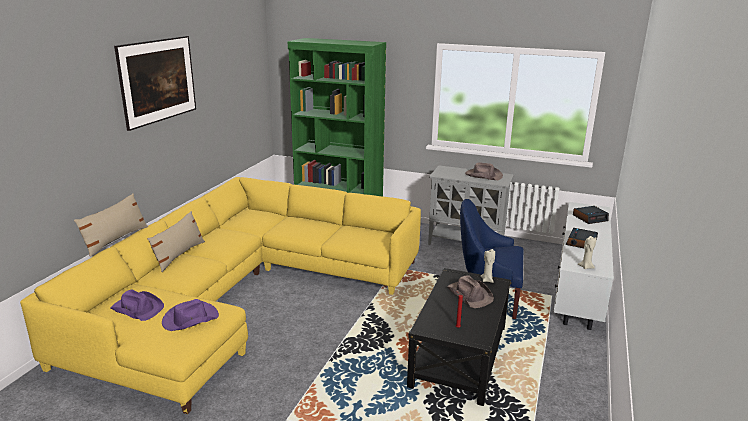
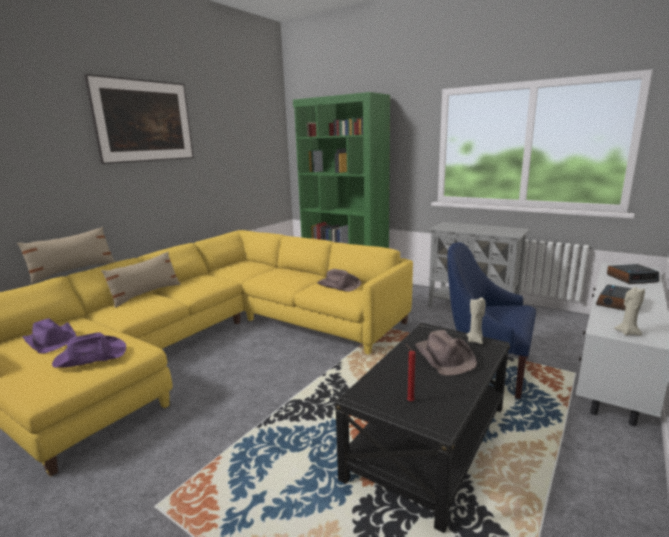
camera: 15 degrees right, 5 degrees down
brown hat [465,162,503,180] -> brown hat moved to [317,269,361,292]

